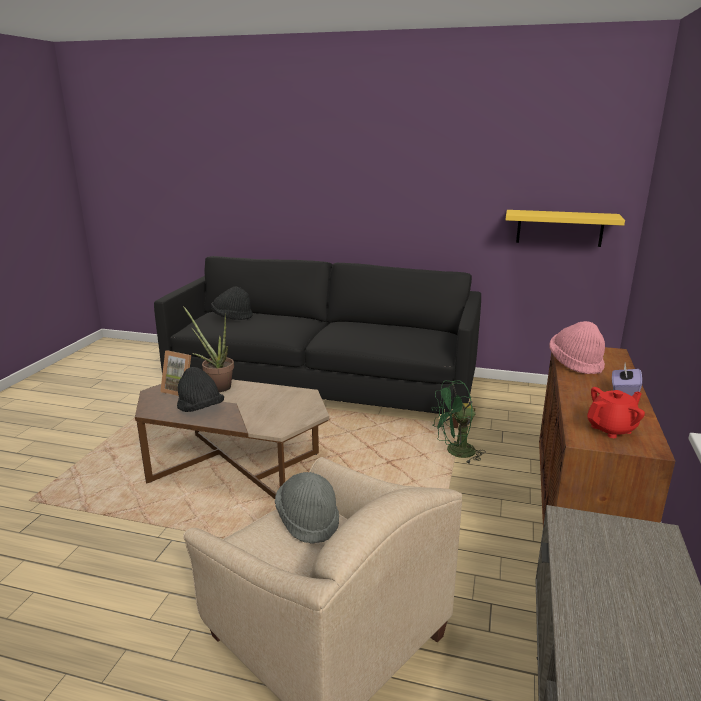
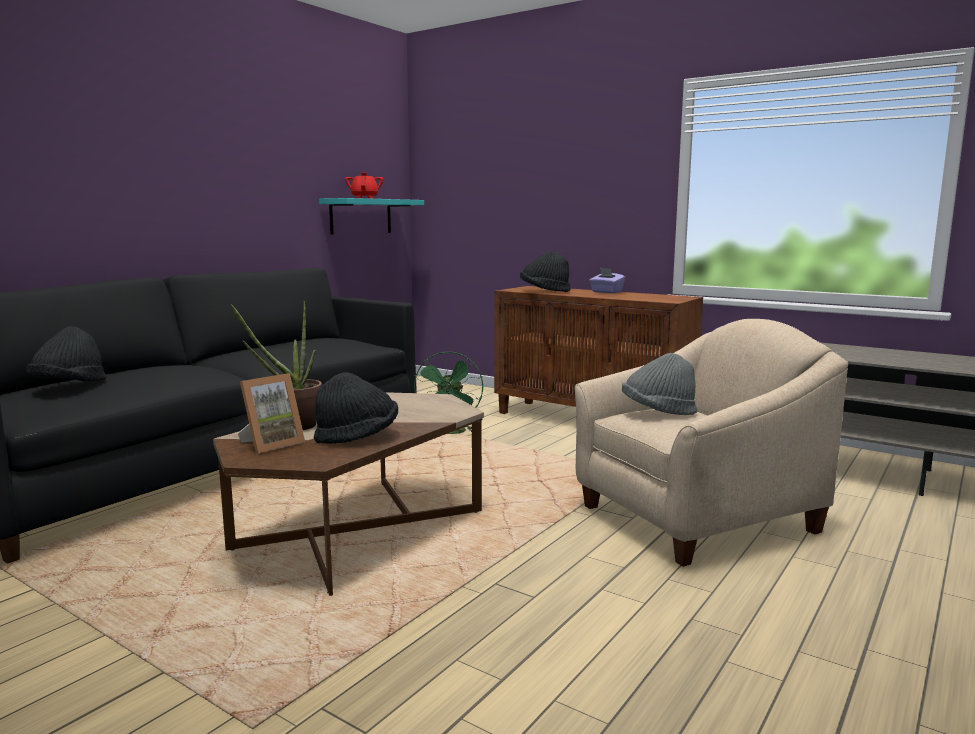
camera: 70 degrees left, 10 degrees down
yellow shelf [506,210,625,247] -> turquoise shelf [319,198,424,235]
pink hat [549,321,605,374] -> black hat [520,251,570,292]
red teapot [587,387,645,438] -> red teapot moved to [345,172,383,199]

